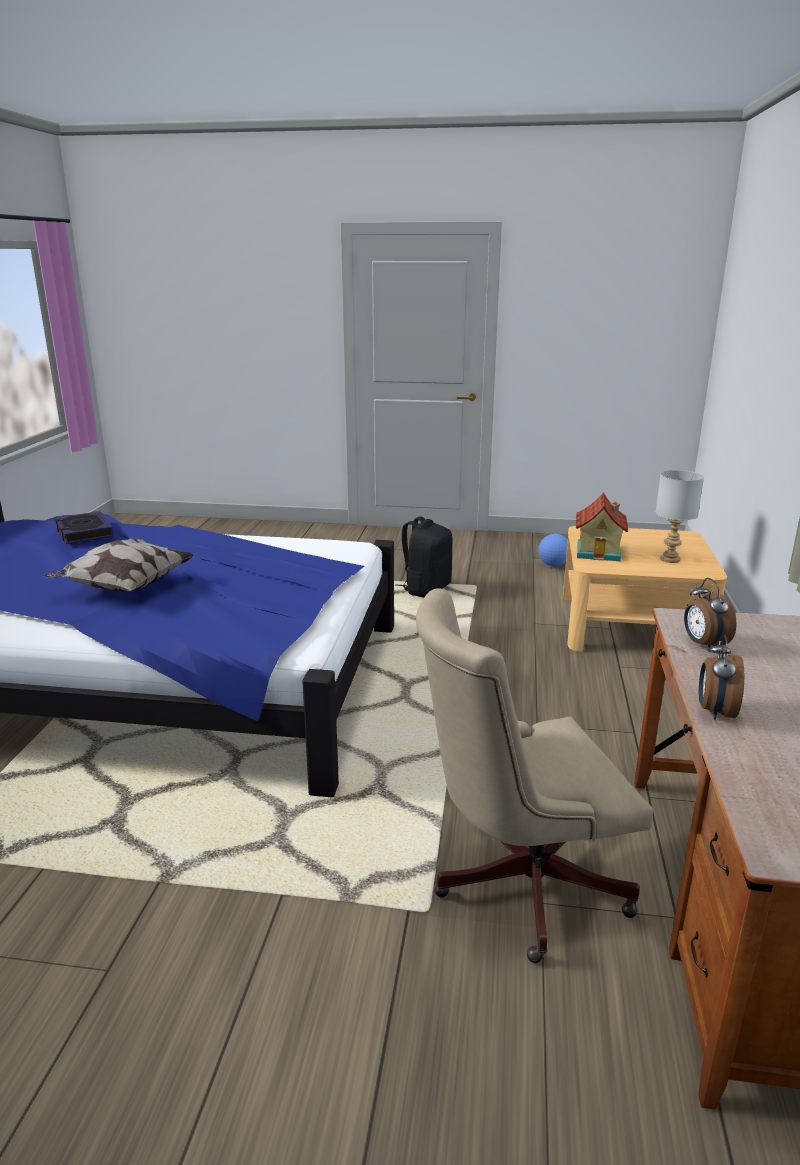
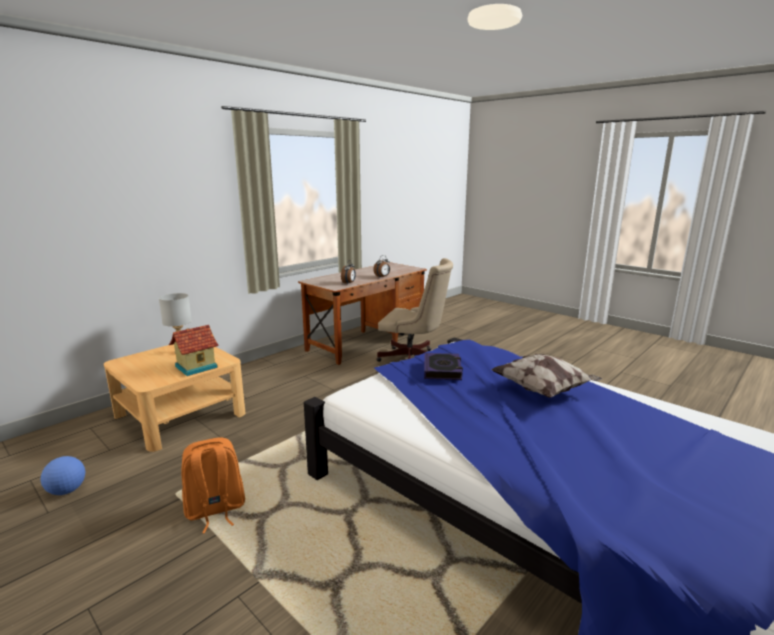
camera: 145 degrees left, 5 degrees down
book [55,511,114,544] -> book moved to [424,353,463,380]
black backpack [395,516,452,597] -> orange backpack [181,437,245,534]

